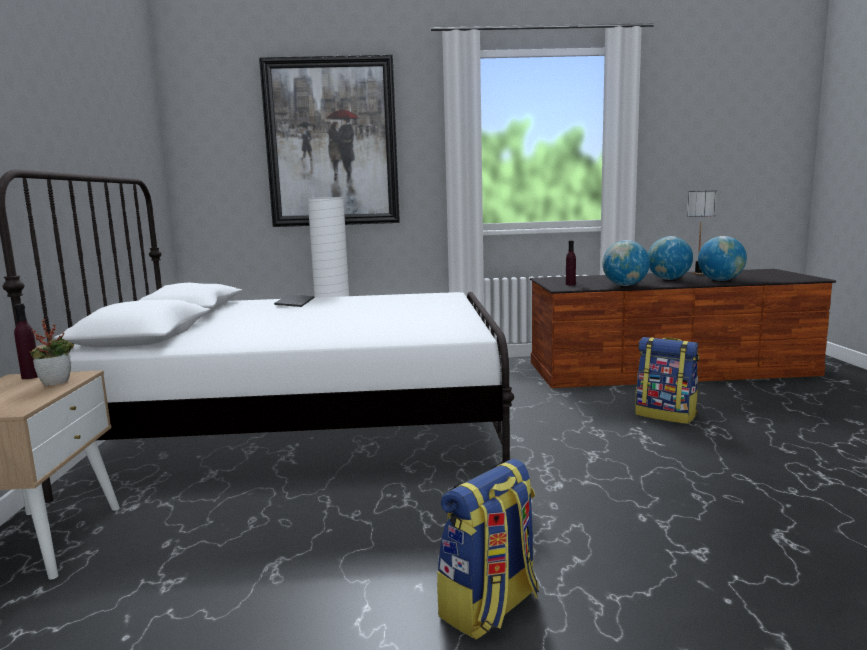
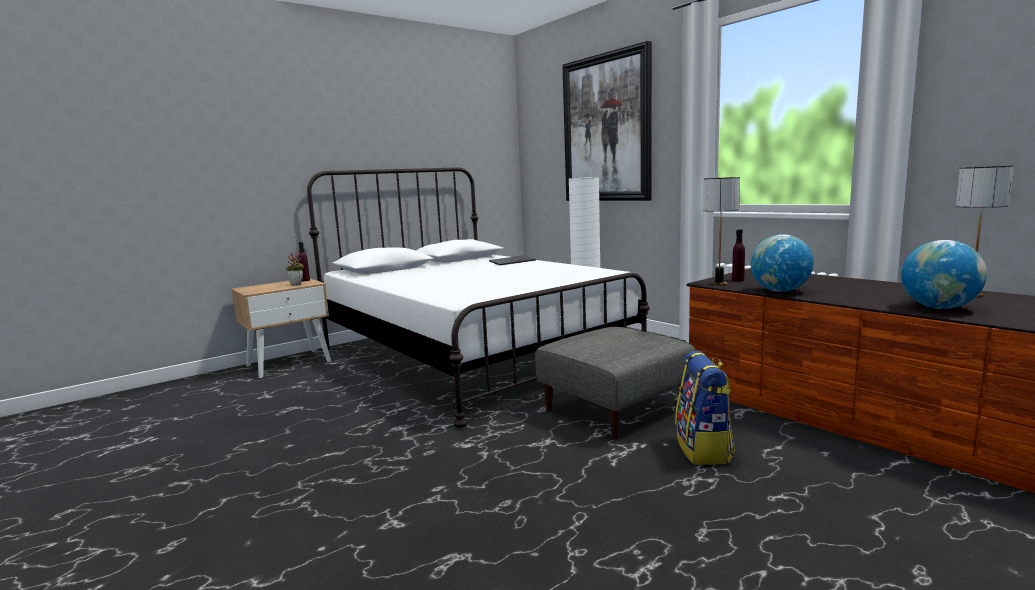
camera: 55 degrees right, 0 degrees up
backpack [437,459,539,640] -> none
globe [648,236,693,280] -> none
none -> grey ottoman [535,327,695,440]
none -> table lamp [703,177,740,285]

